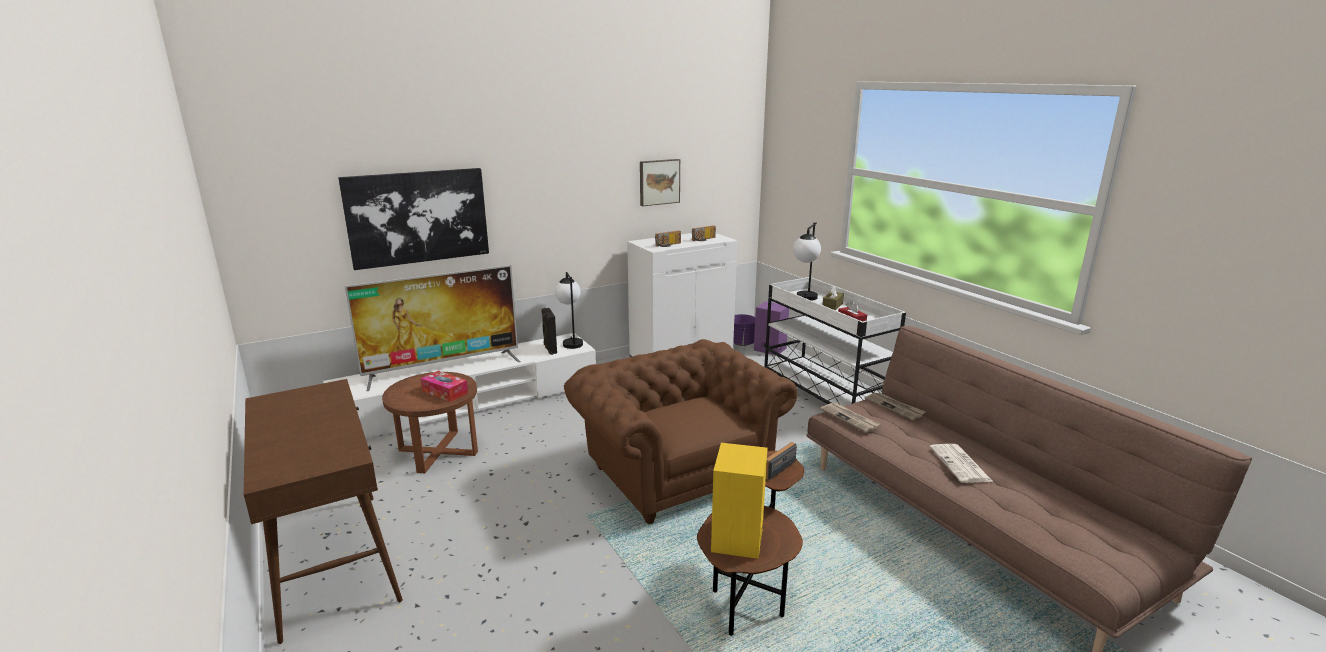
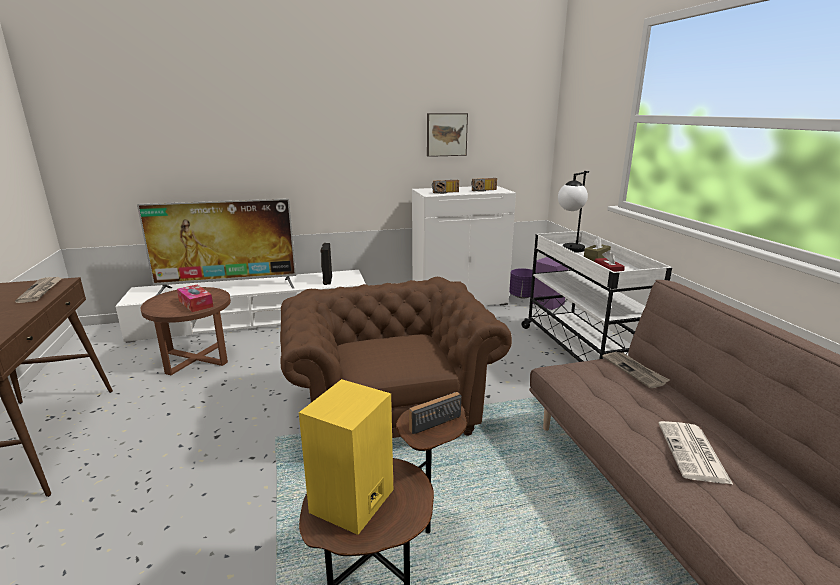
camera: 15 degrees right, 0 degrees up
picture [338,168,489,270] -> none
table lamp [555,272,583,349] -> none
newspaper [820,403,881,433] -> newspaper moved to [15,277,64,303]

